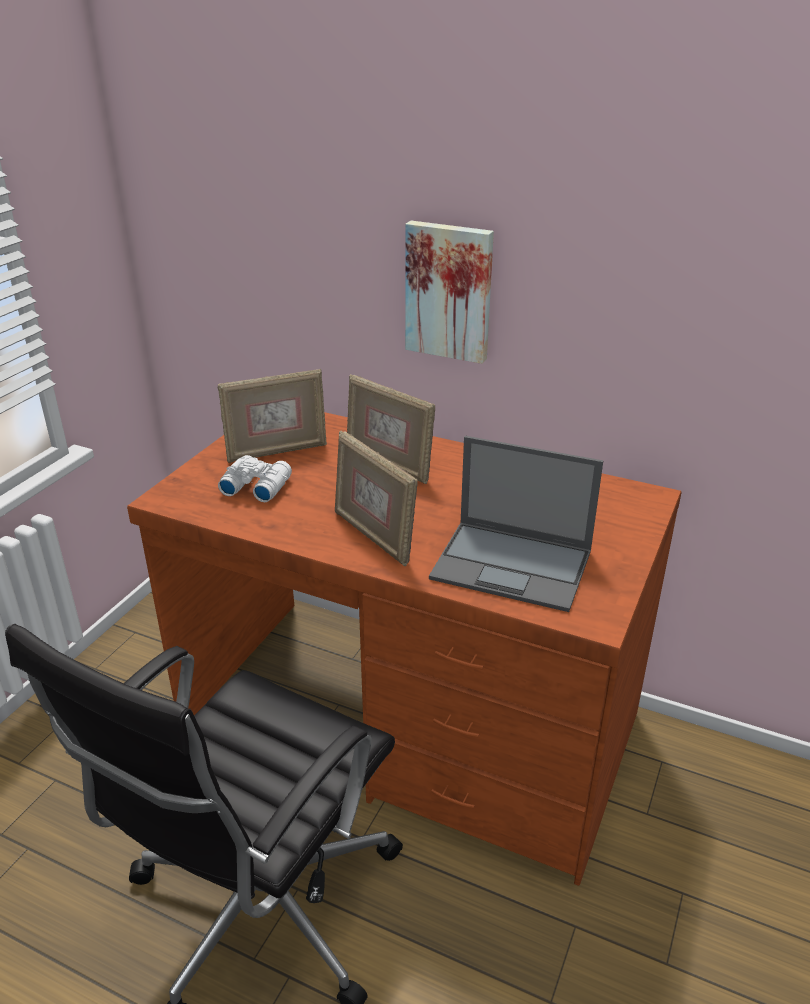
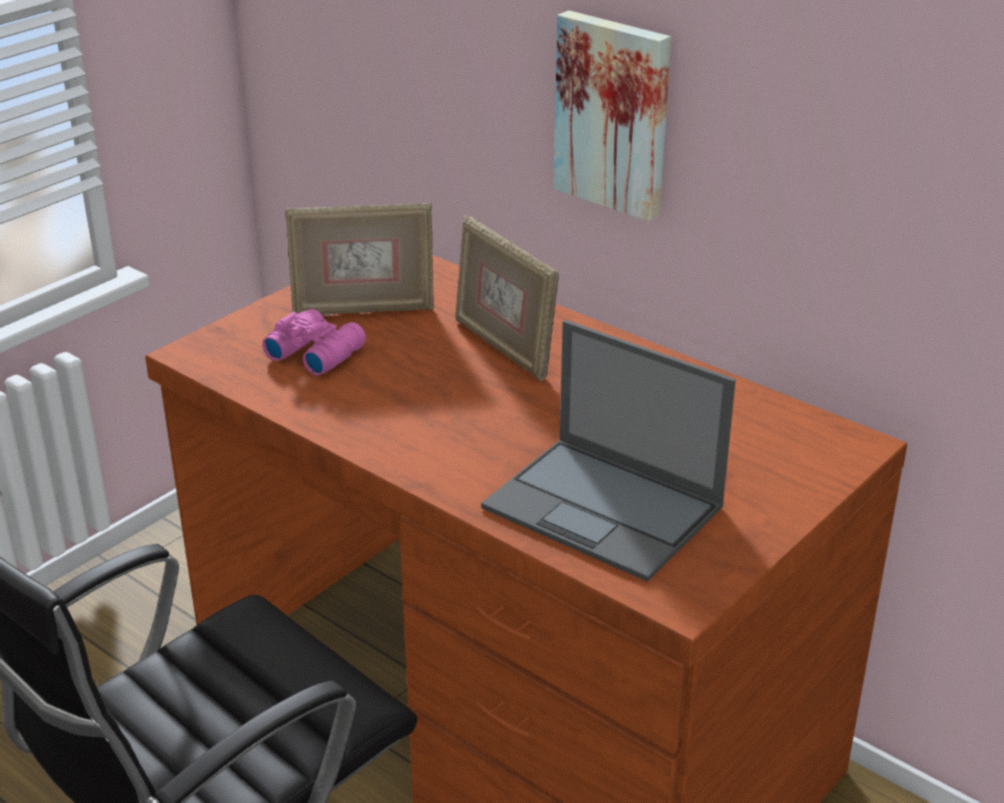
camera: 15 degrees right, 0 degrees up
white binoculars [218,455,292,502] -> pink binoculars [262,309,366,375]
picture frame [335,431,418,566] -> none

